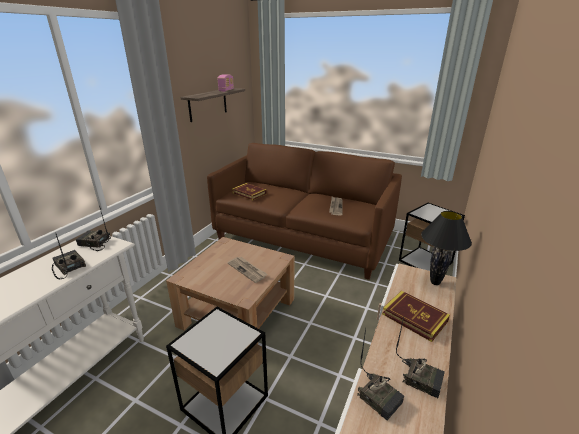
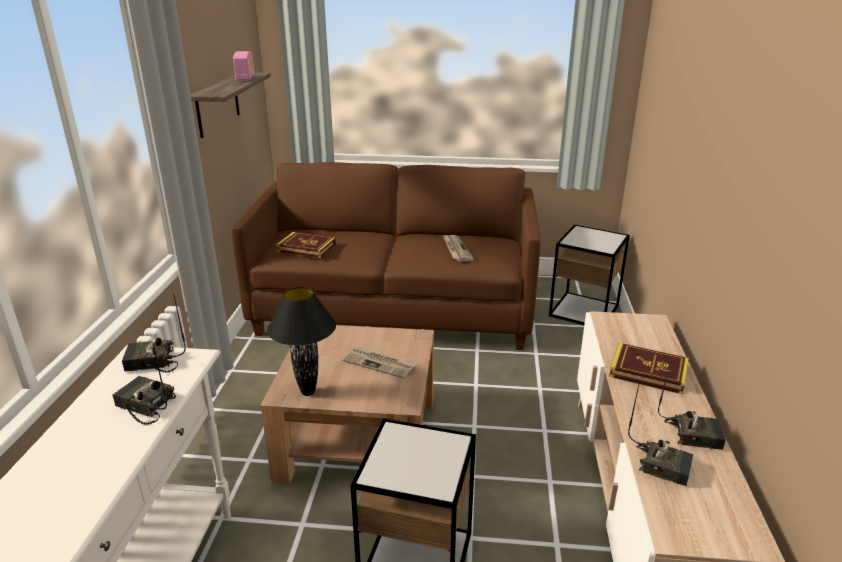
camera: 20 degrees left, 0 degrees up
black table lamp [421,211,472,285] -> black table lamp moved to [267,287,336,396]

